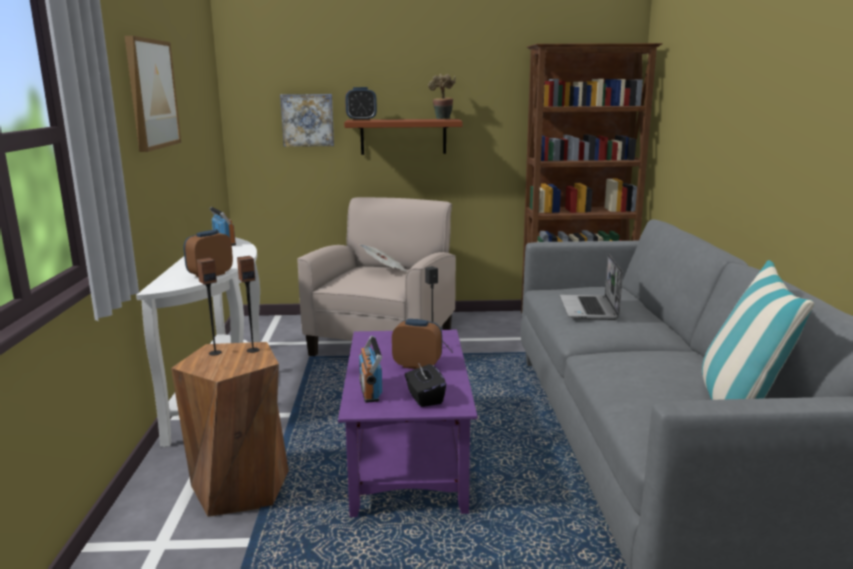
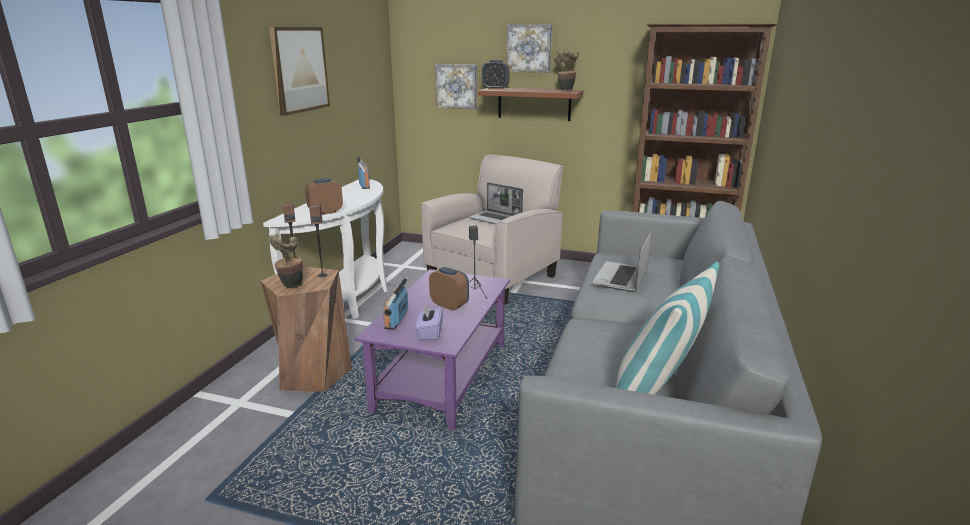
camera: 20 degrees right, 5 degrees up
newspaper [359,244,407,272] -> laptop [469,182,523,224]
black tissue box [404,363,446,407] -> purple tissue box [415,303,443,340]
none -> potted plant [269,234,303,288]
none -> picture [507,24,552,73]

